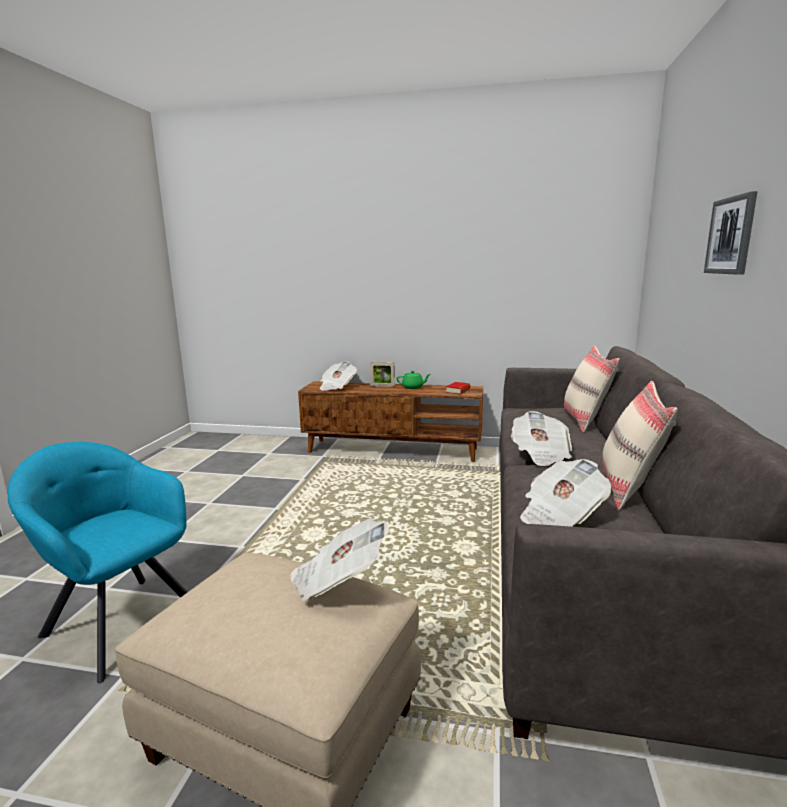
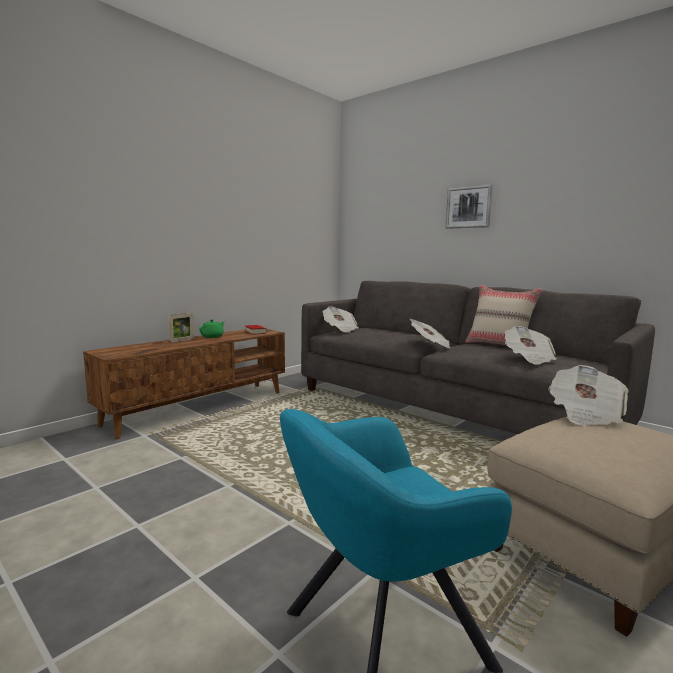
camera: 60 degrees left, 5 degrees down
newspaper [320,361,357,391] -> newspaper moved to [322,306,359,332]
beige pillow [564,346,620,433] -> none

